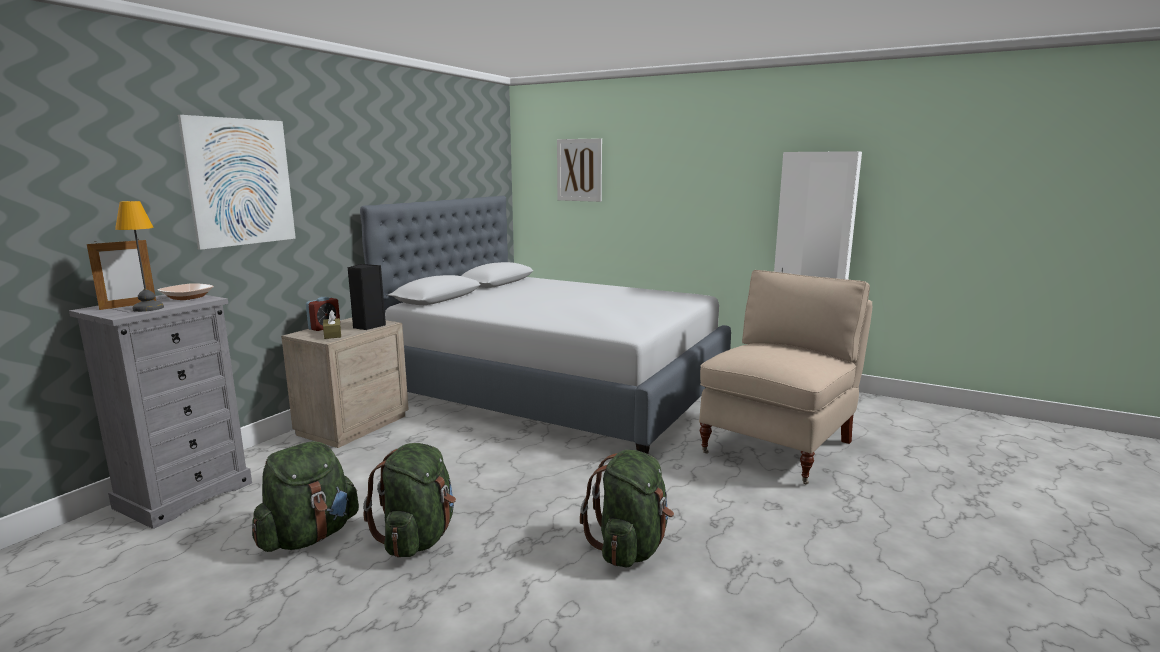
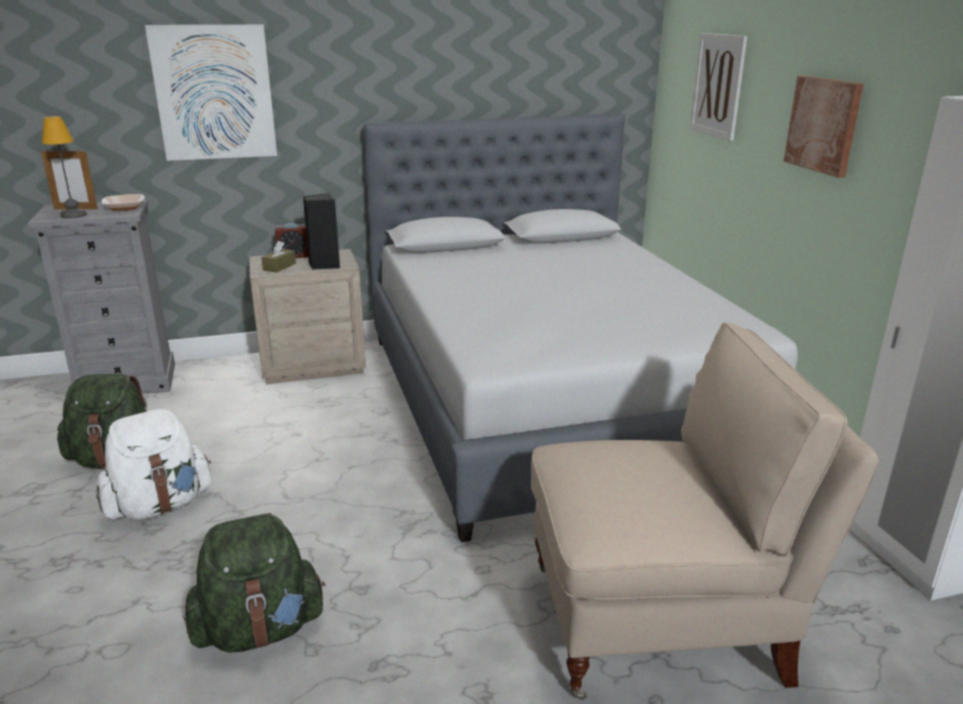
camera: 45 degrees right, 10 degrees up
green backpack [363,443,456,557] -> white backpack [96,409,212,520]
none -> picture [784,76,863,178]

